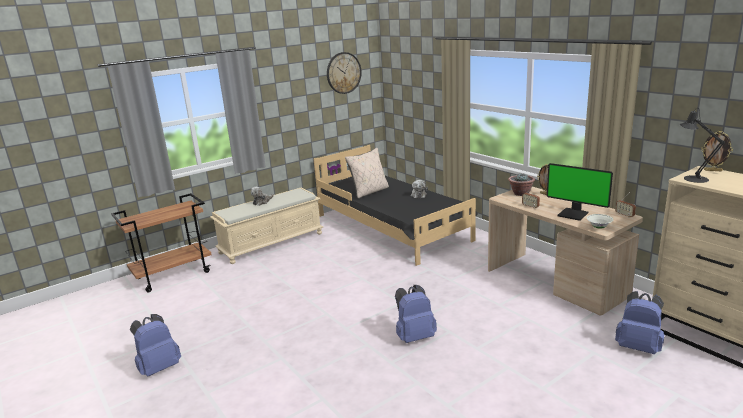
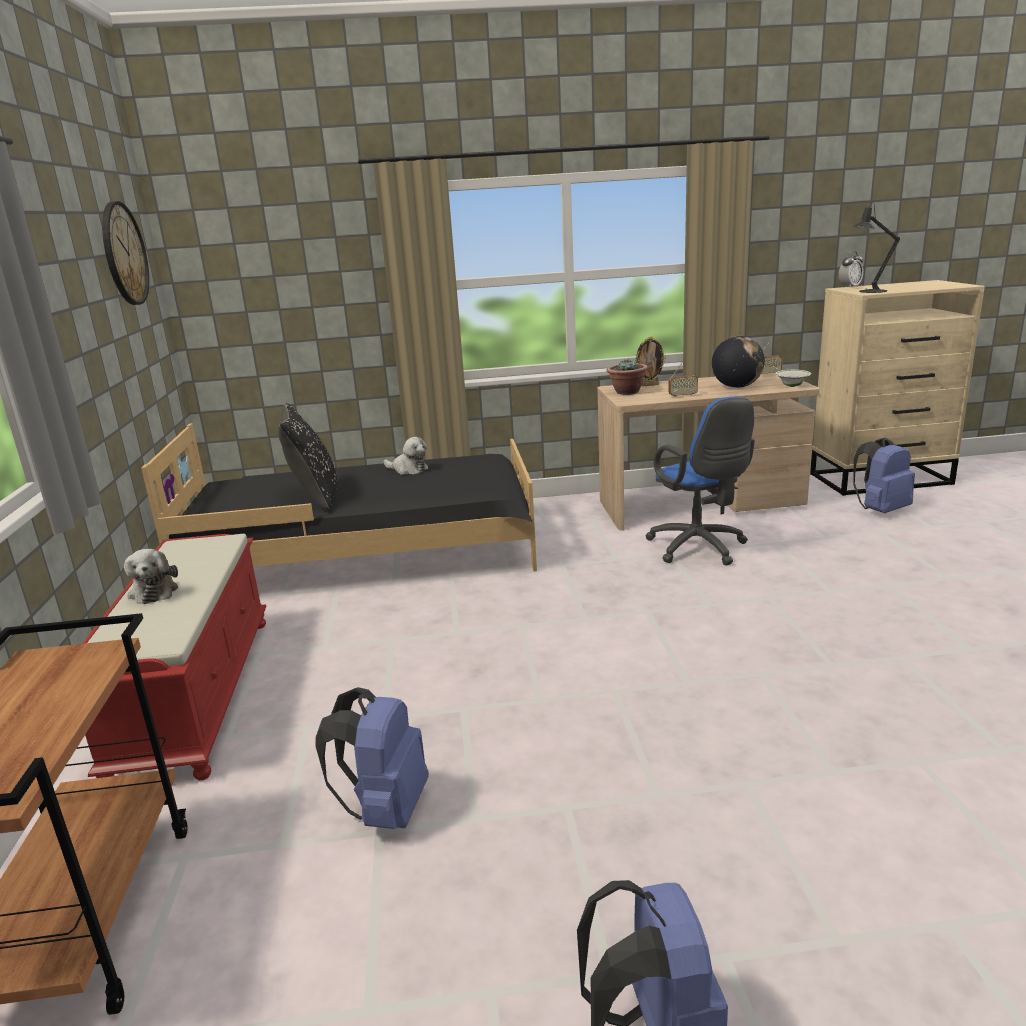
camera: 60 degrees left, 0 degrees up
beige bench [210,188,323,264] -> red bench [82,534,266,780]
beige pillow [345,148,389,199] -> black pillow [278,403,337,510]
blue backpack [395,285,437,343] -> blue backpack moved to [315,687,429,829]
monitor [547,163,613,221] -> globe [712,336,765,388]
picture frame [701,131,733,171] -> alarm clock [839,251,863,289]
none -> blue office chair [645,397,755,565]

